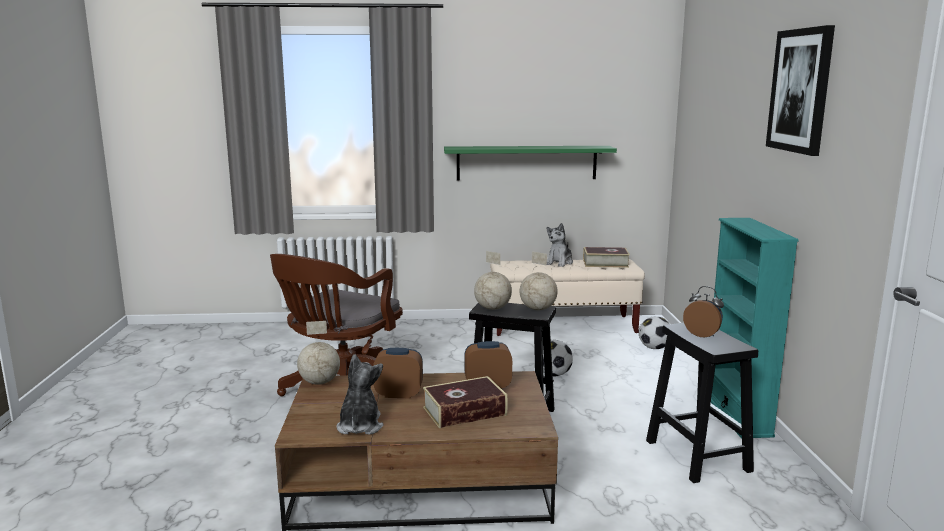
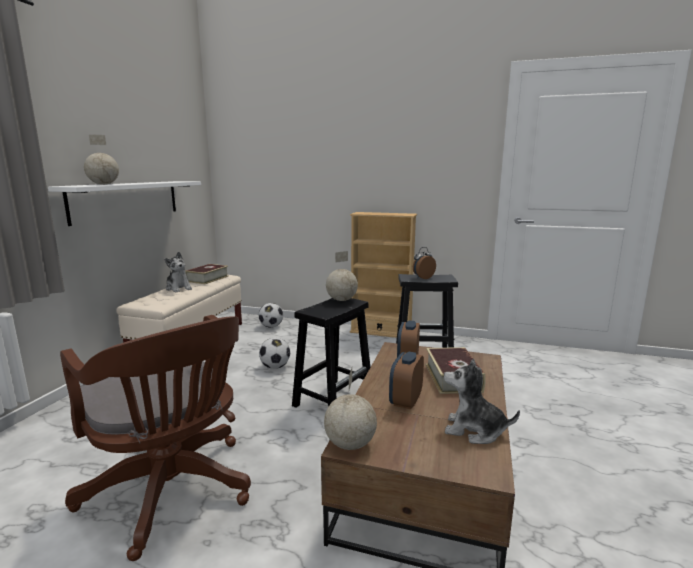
camera: 70 degrees left, 0 degrees up
green shelf [444,146,617,180] -> white shelf [48,181,201,226]
globe [474,251,512,310] -> globe moved to [84,134,119,185]
turquoise bookcase [711,218,799,438] -> beige bookcase [350,212,417,338]
picture [766,25,835,156] -> none

